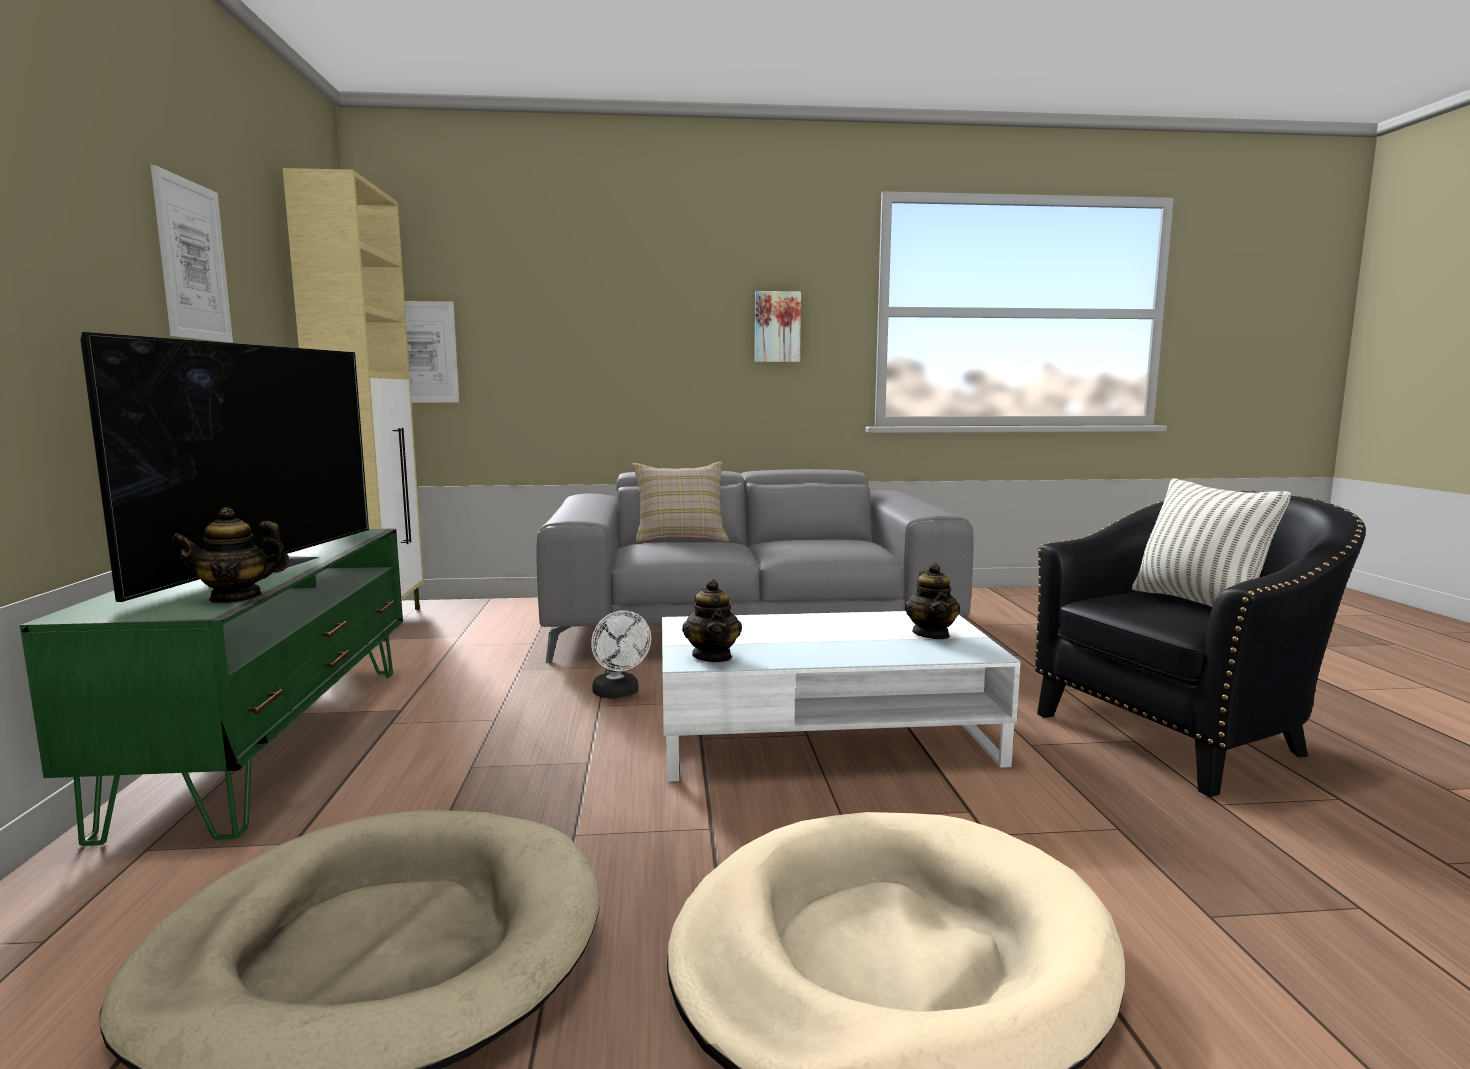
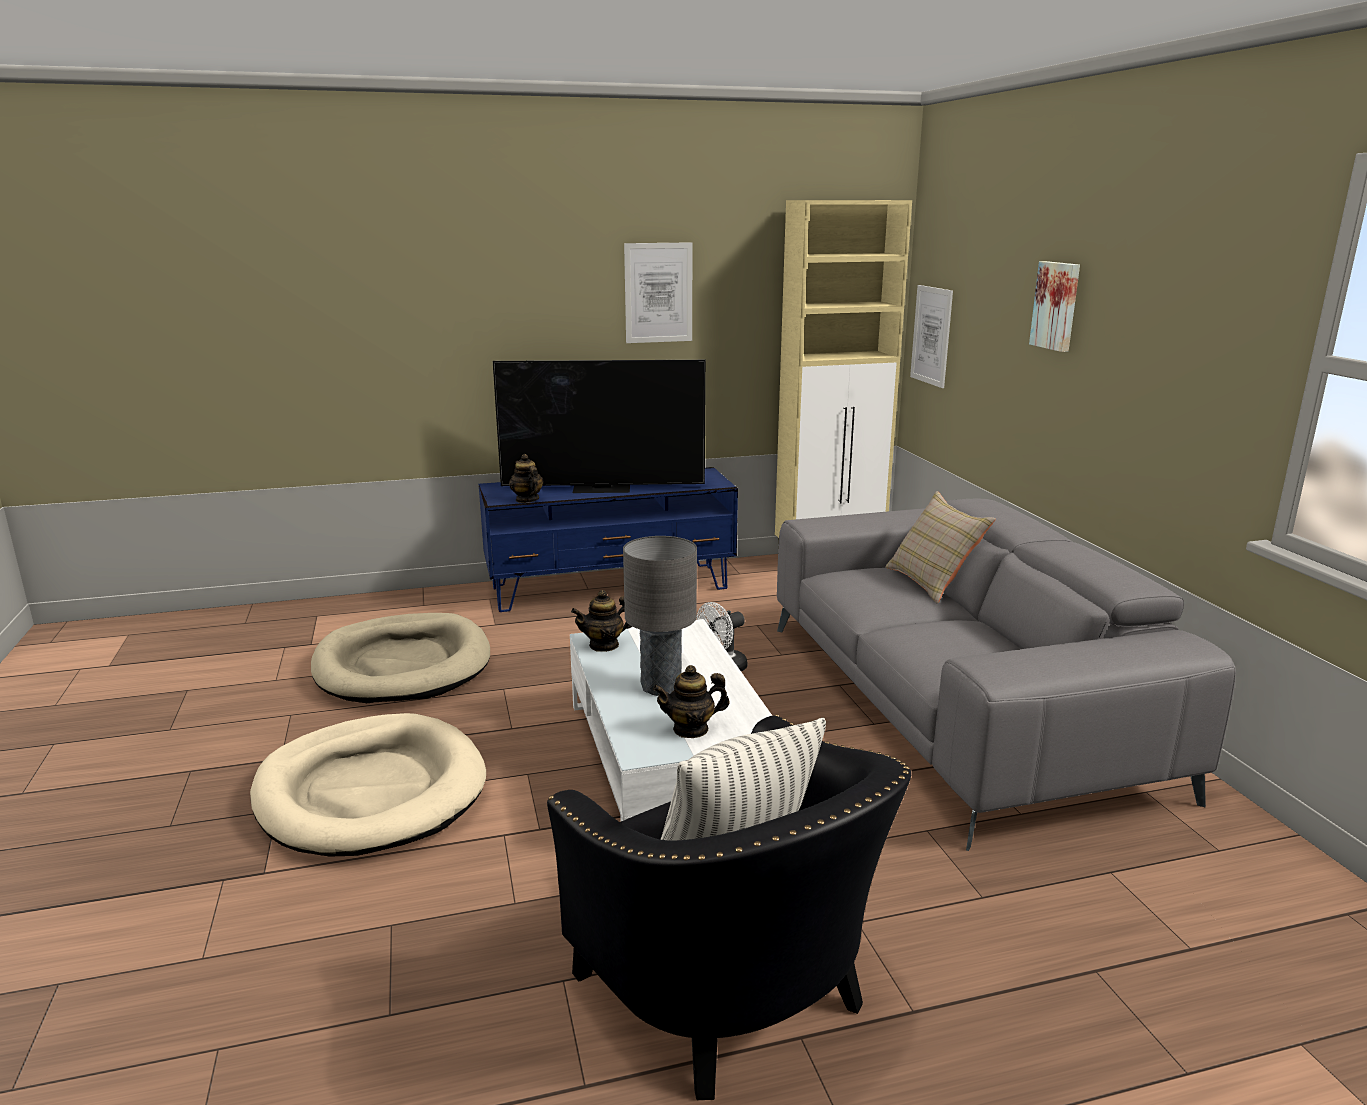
camera: 80 degrees right, 10 degrees up
green tv stand [20,529,403,846] -> blue tv stand [479,467,738,612]
picture [755,291,801,362] -> picture moved to [1029,261,1080,352]
none -> grey table lamp [623,536,697,696]

